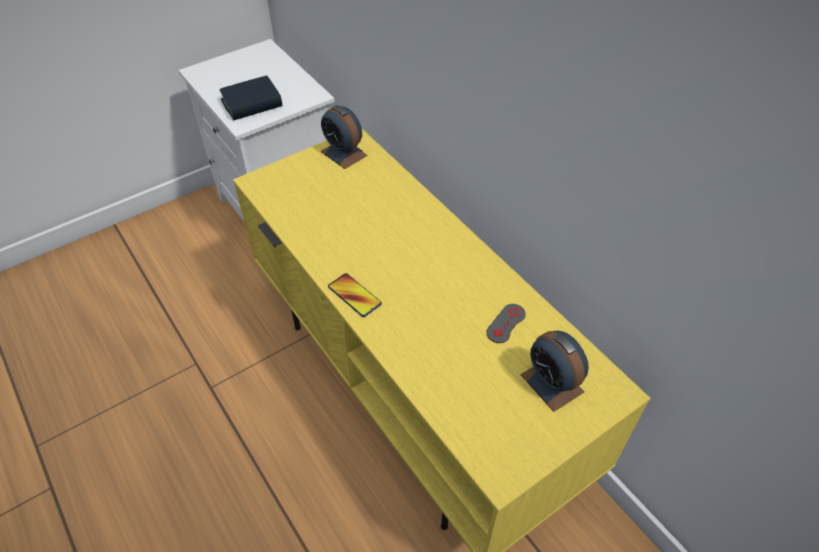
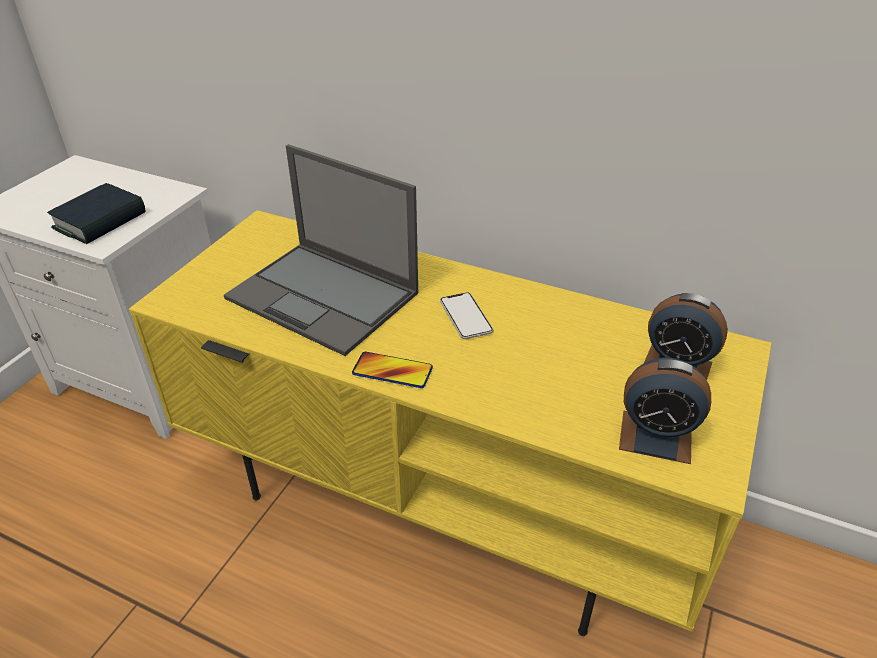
camera: 30 degrees left, 10 degrees down
alarm clock [321,105,368,169] -> alarm clock moved to [619,358,711,464]
grey game controller [486,304,526,343] -> none
none -> laptop [224,144,419,356]
none -> phone [440,292,494,339]

